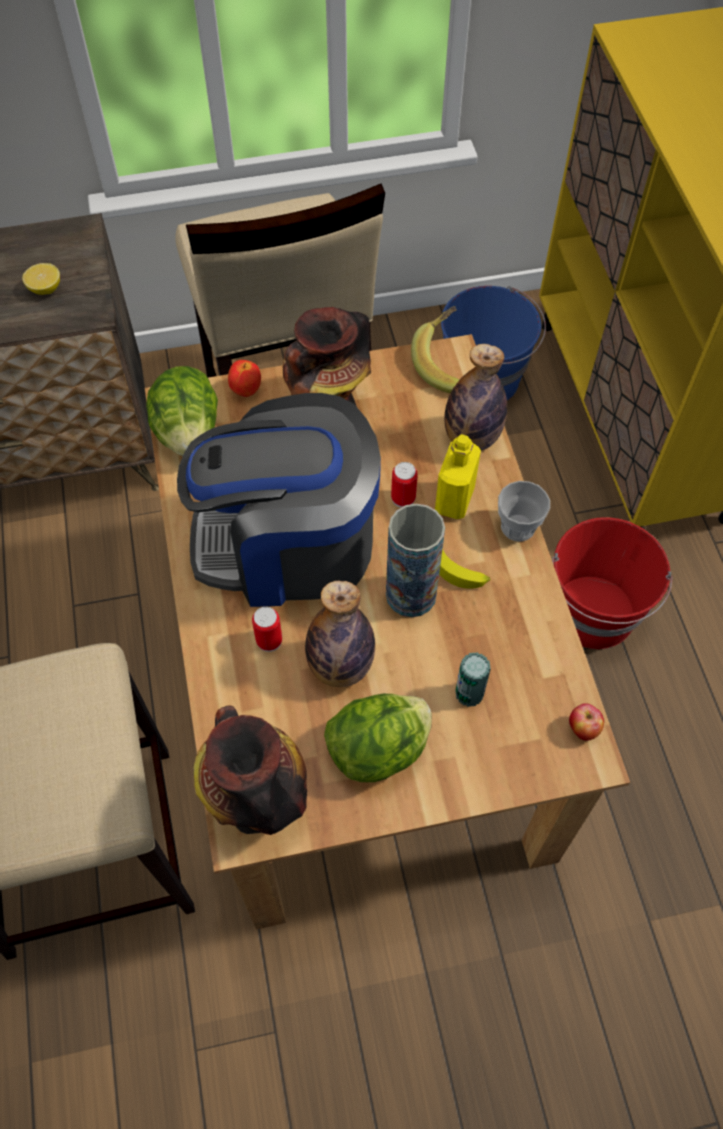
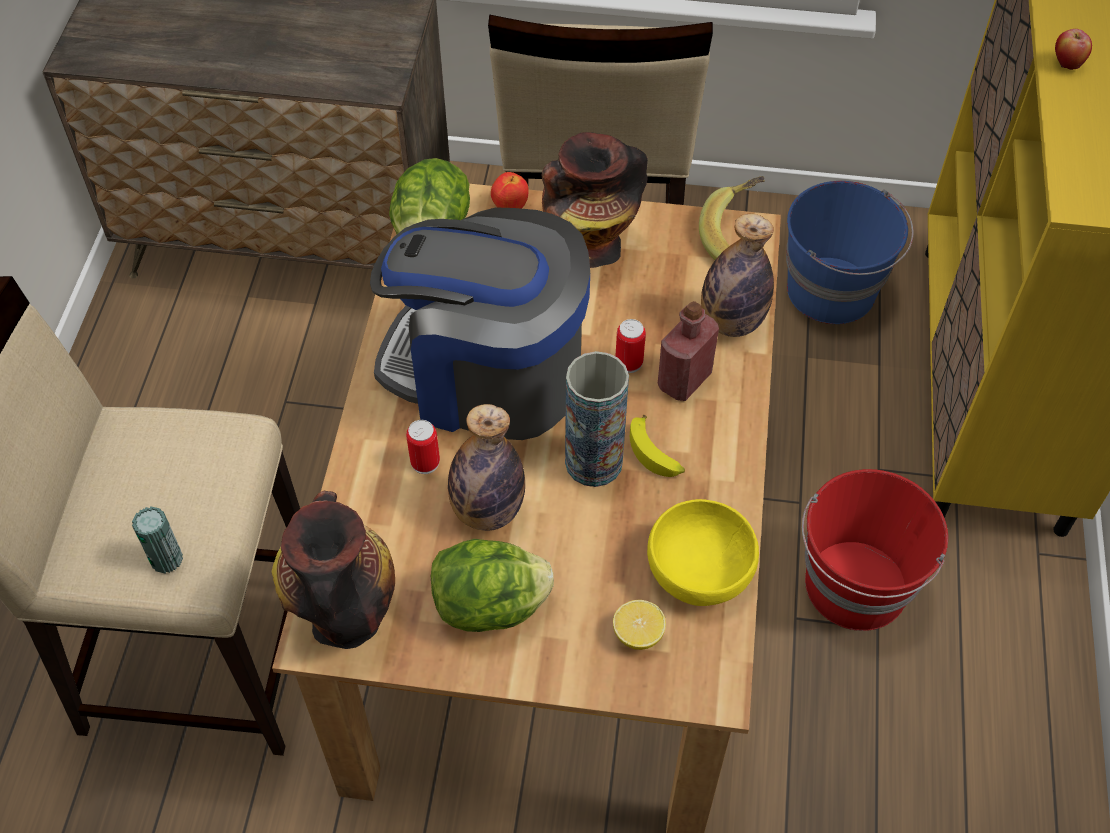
camera: 20 degrees right, 5 degrees down
lemon [22,263,60,295] -> lemon moved to [613,600,666,650]
yellow bottle [435,434,481,519] -> red bottle [658,301,719,401]
can [455,652,491,707] -> can moved to [132,506,183,573]
cup [498,481,550,542] -> none
apple [569,703,604,741] -> apple moved to [1055,29,1092,70]
none -> yellow bowl [647,499,759,606]

